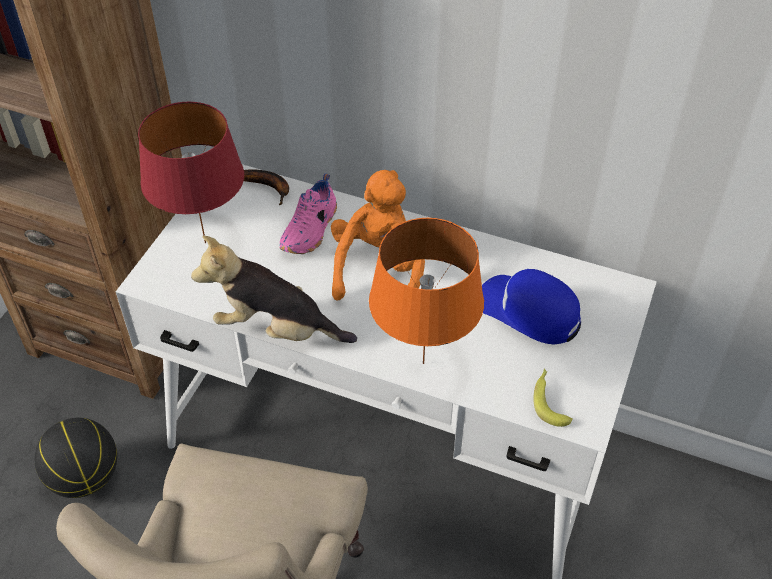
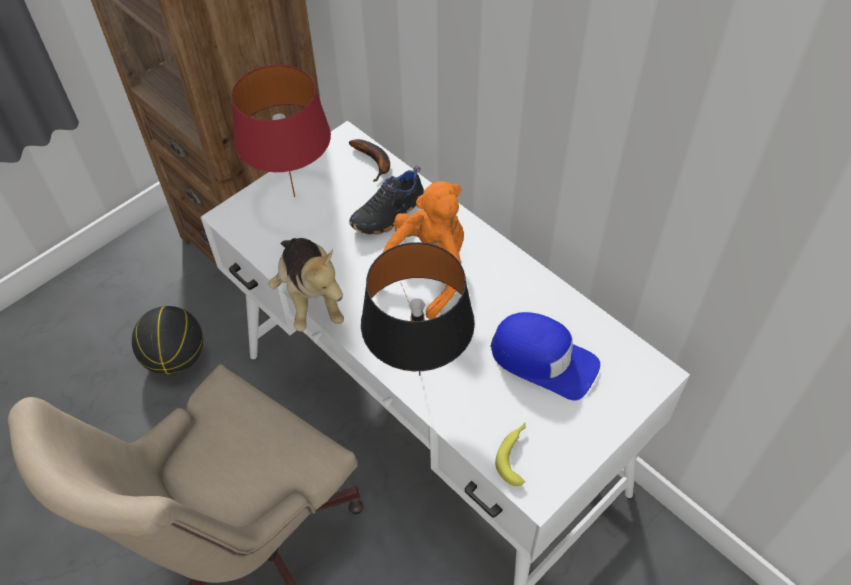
camera: 25 degrees right, 5 degrees up
plush toy [191,236,357,343] -> plush toy turned 150 degrees counterclockwise [269,238,344,332]
pink shoe [280,173,337,254] -> black shoe [349,165,424,235]
orange table lamp [369,218,484,364] -> black table lamp [361,242,475,376]
blue cap [482,269,581,344] -> blue cap turned 150 degrees clockwise [491,312,600,400]

